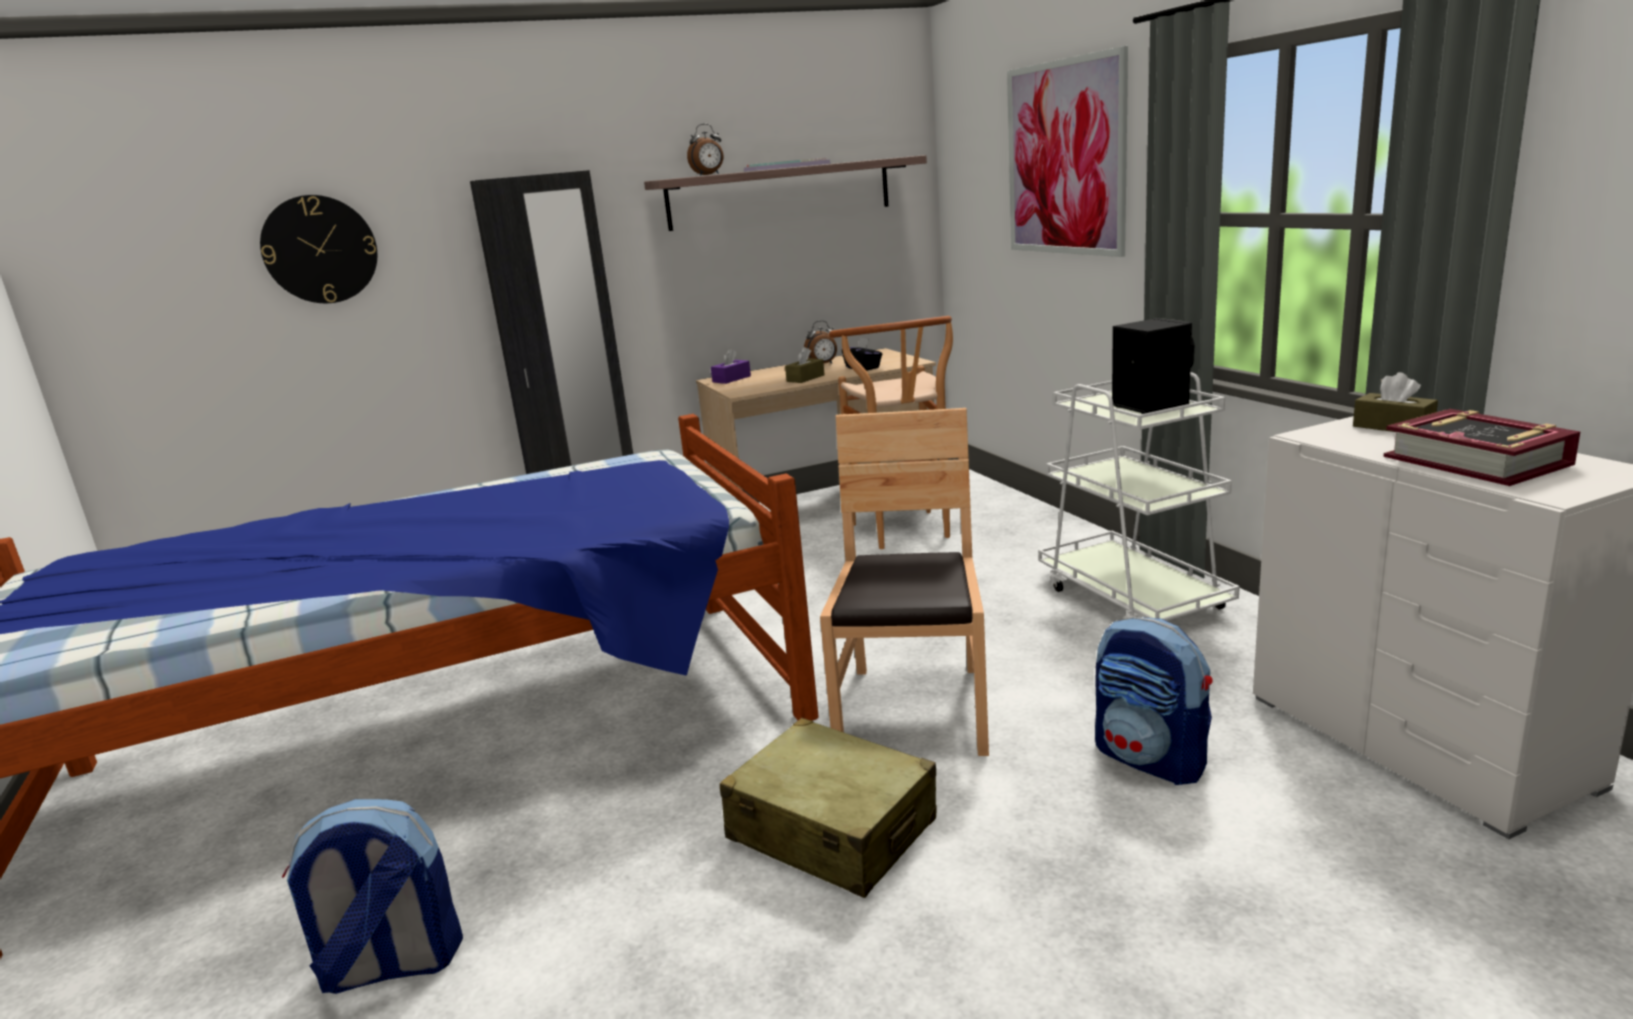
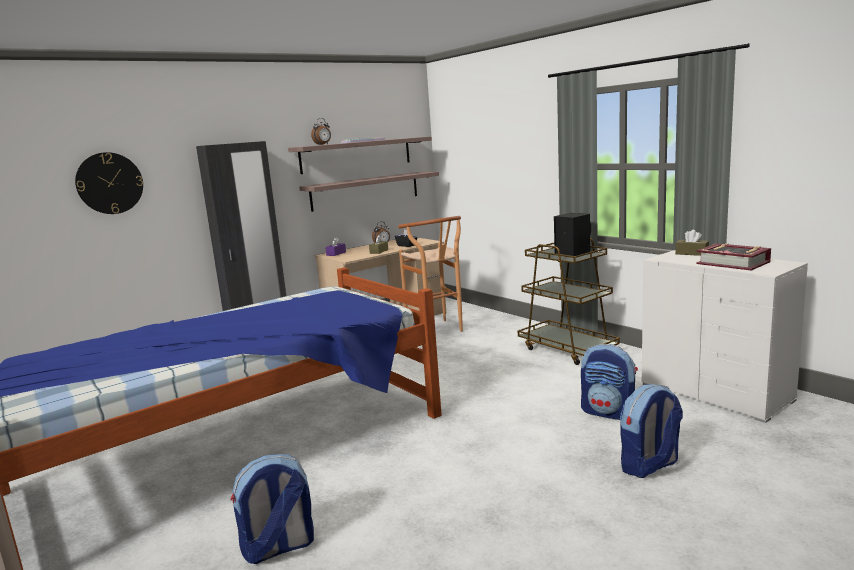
camera: 15 degrees left, 5 degrees down
beige suitcase [720,718,936,898] -> none
brown chair [820,408,989,756] -> none
picture [1007,46,1128,257] -> none
white cart [1038,372,1240,621] -> brown cart [518,238,620,365]
none -> shelf [299,172,439,212]
none -> backpack [620,384,683,478]

